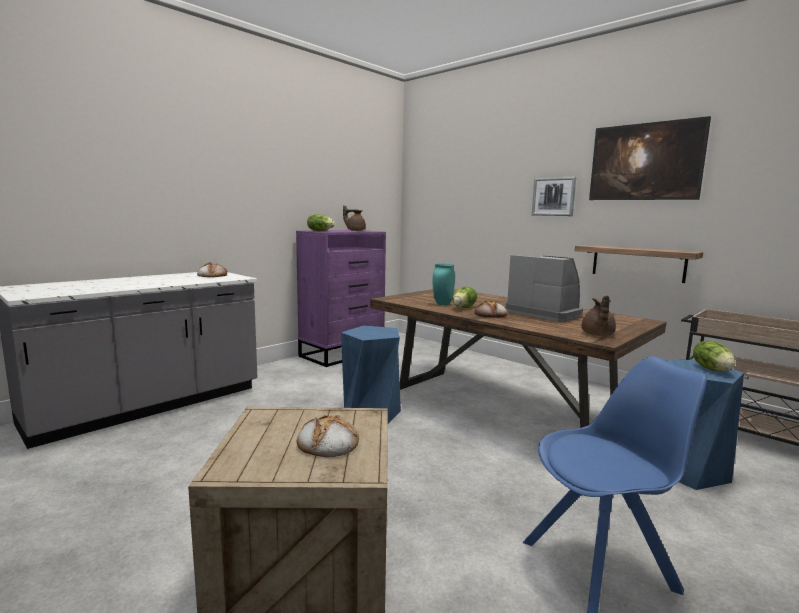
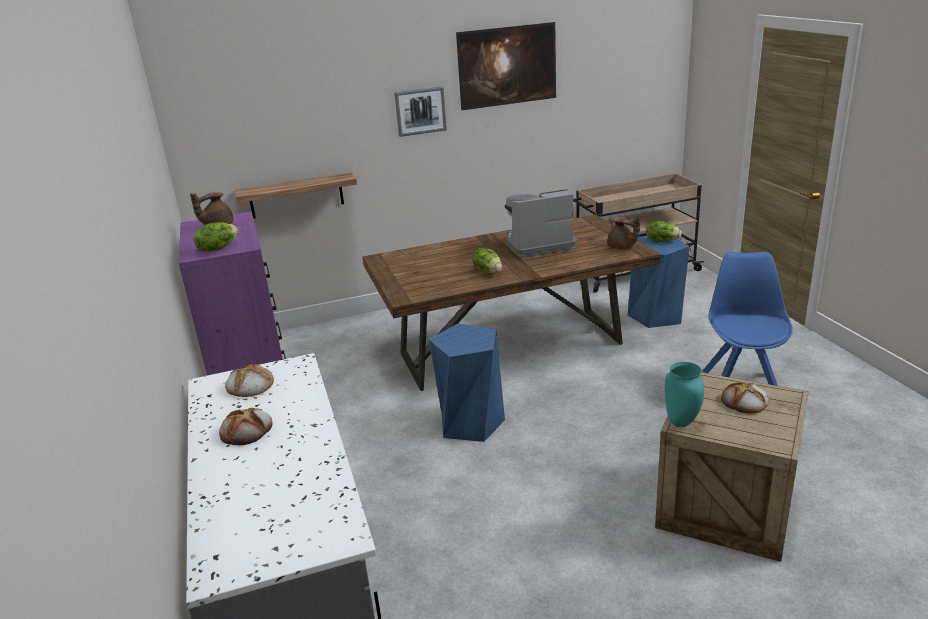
camera: 60 degrees left, 15 degrees up
turquoise vase [433,264,455,306] -> turquoise vase moved to [665,362,704,427]
bread [474,300,507,317] -> bread moved to [219,408,273,445]
shelf [575,245,703,283] -> shelf moved to [235,172,357,219]

